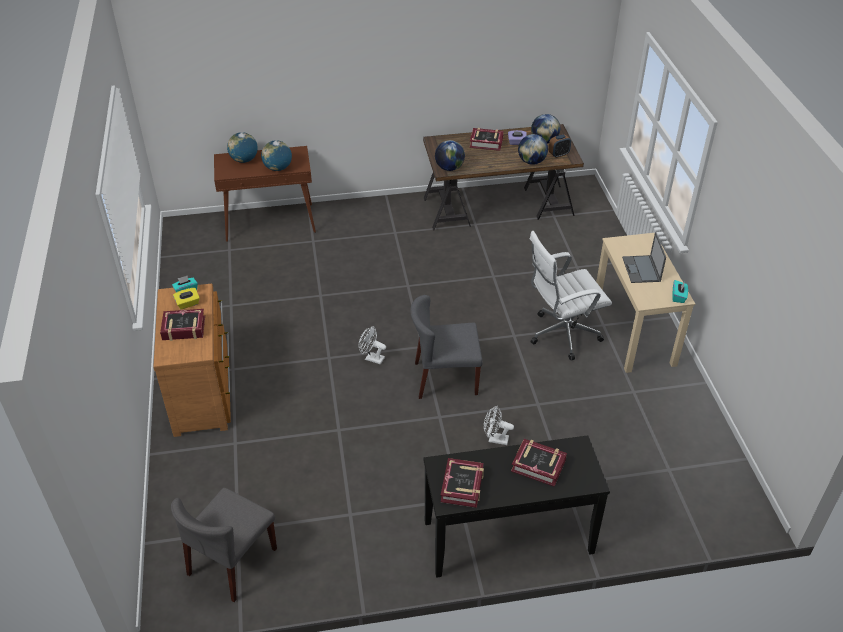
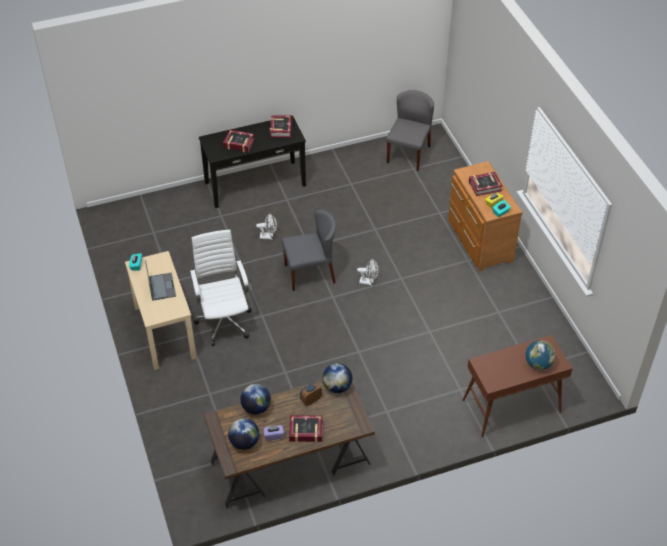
camera: 170 degrees right, 5 degrees up
globe [261,140,292,171] -> none
white office chair [530,231,612,361] -> white office chair turned 75 degrees counterclockwise [190,230,252,346]
alarm clock [549,134,571,158] -> alarm clock moved to [300,382,322,406]

